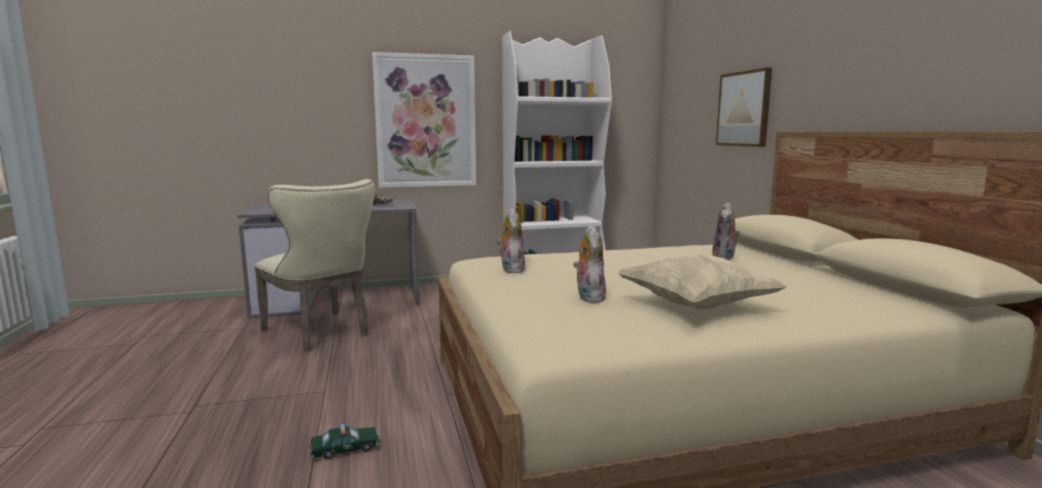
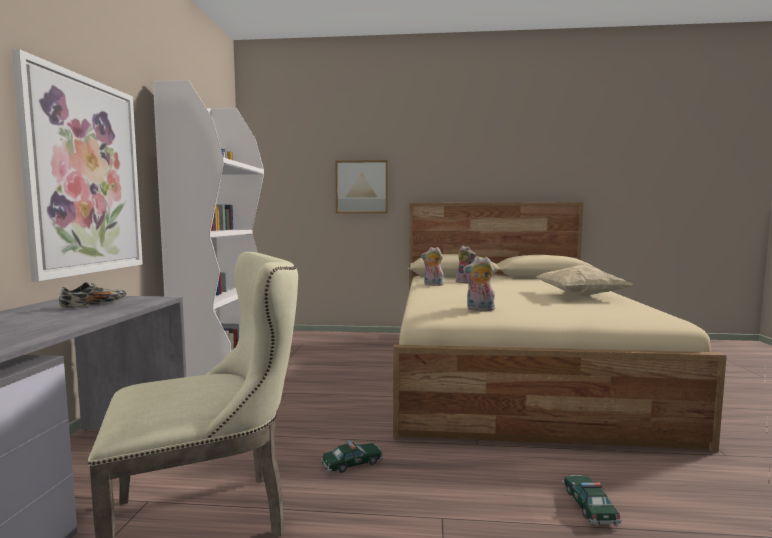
camera: 70 degrees left, 5 degrees down
plush toy [573,225,608,303] -> plush toy moved to [421,247,444,286]
none -> toy car [321,440,383,473]

